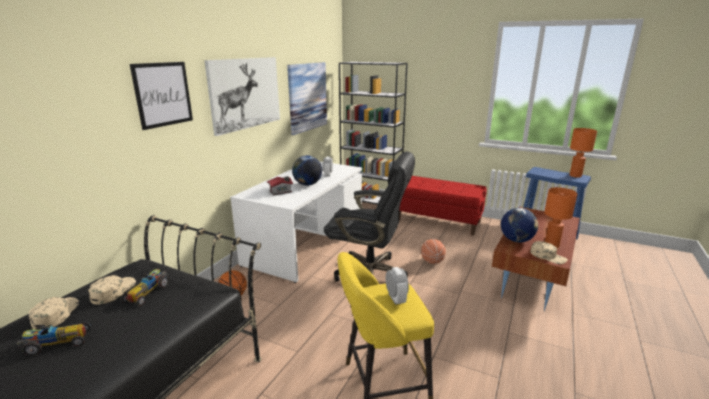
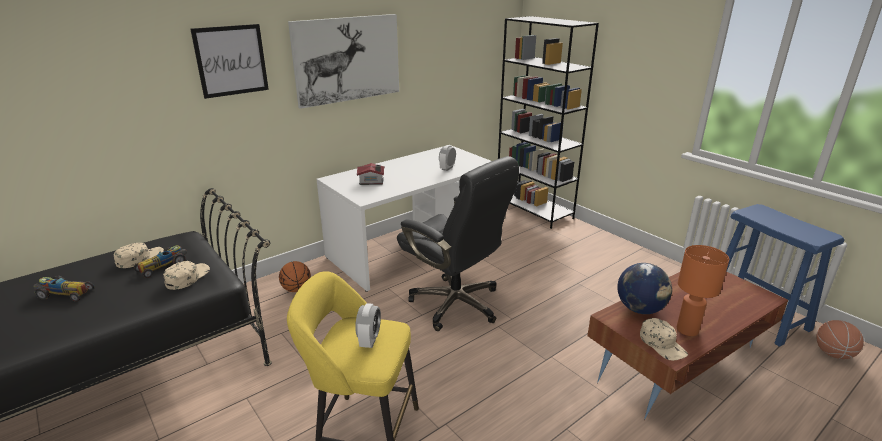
camera: 25 degrees right, 5 degrees up
beige cap [29,297,79,329] -> beige cap moved to [163,261,210,290]
picture [287,62,327,135] -> none
globe [292,155,322,185] -> none
red bench [399,176,487,235] -> none
basketball [421,239,446,264] -> basketball moved to [816,320,864,359]
orange table lamp [570,128,597,178] -> none

